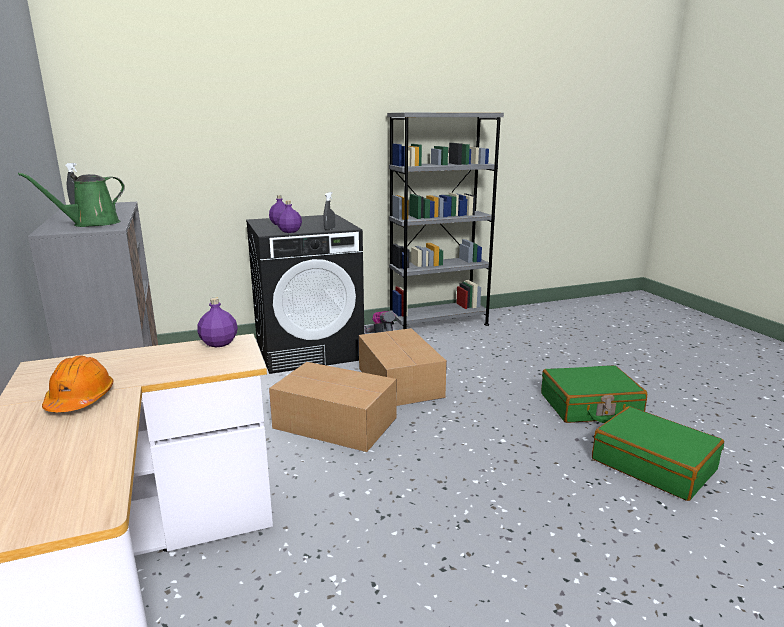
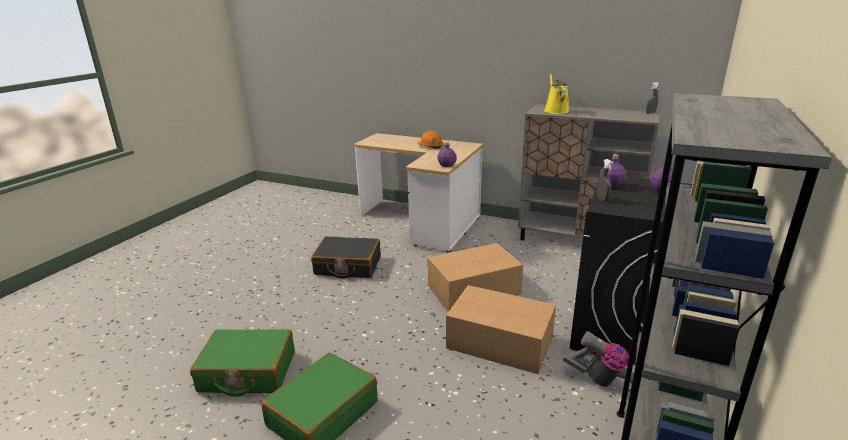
camera: 135 degrees right, 5 degrees up
green watering can [18,173,125,227] -> yellow watering can [544,73,569,114]
none -> black suitcase [311,236,381,279]

